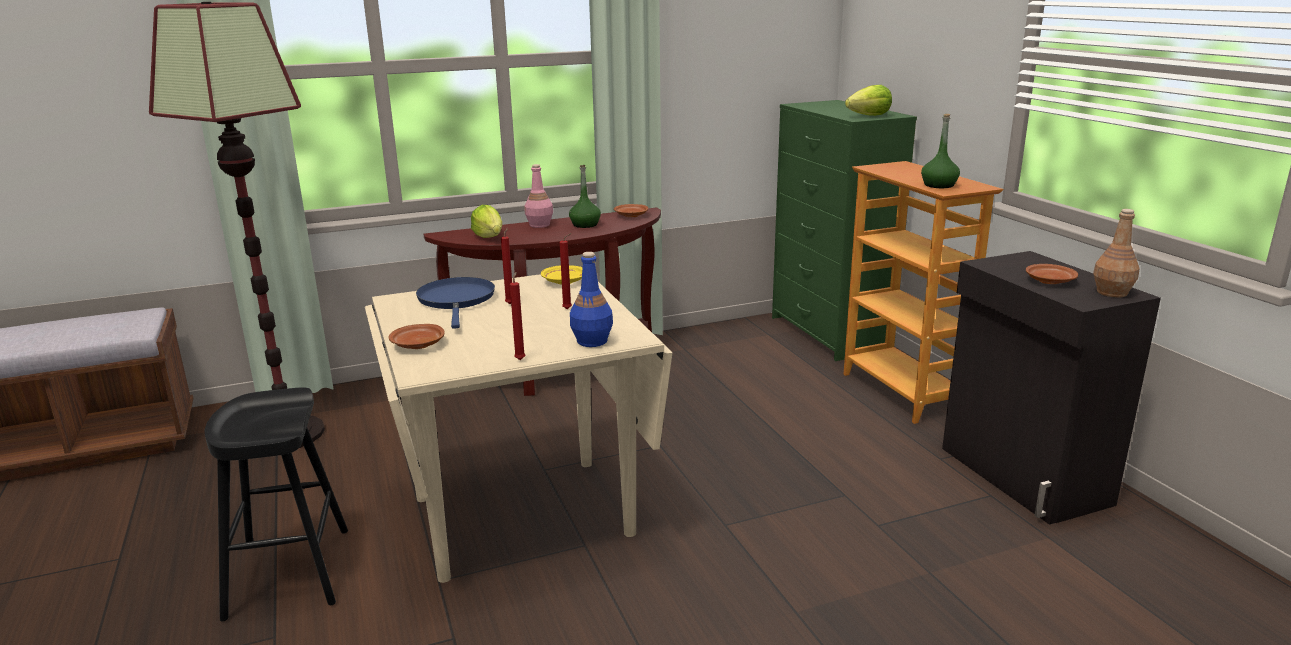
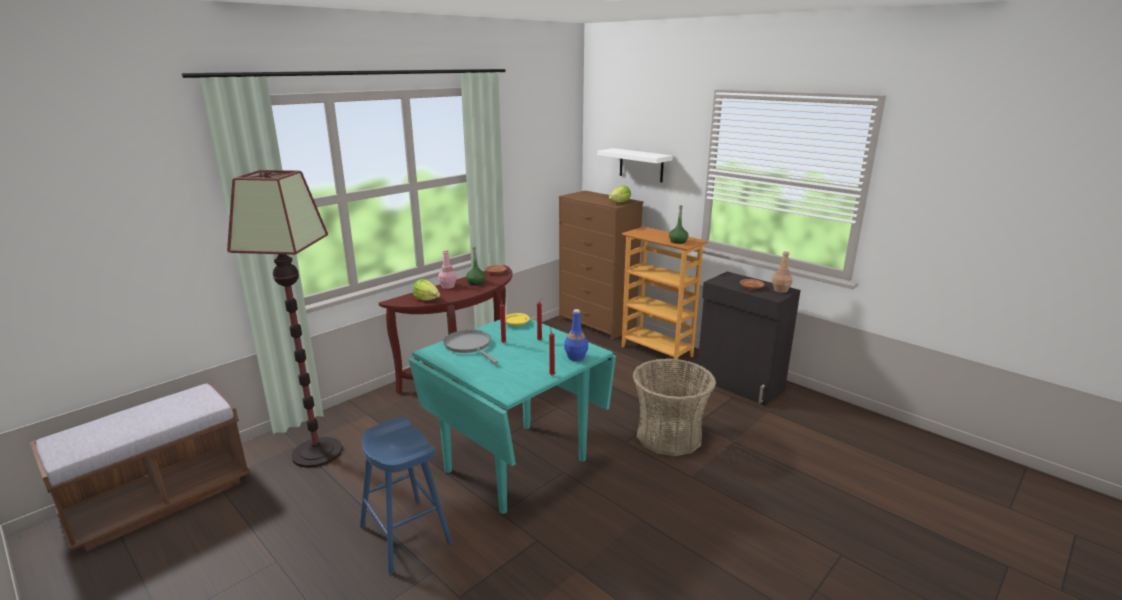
camera: 25 degrees left, 0 degrees up
black stool [205,387,348,621] -> blue stool [360,417,453,575]
beige dining table [365,274,672,583] -> turquoise dining table [408,319,616,514]
brown plate [389,324,445,349] -> none
blue frying pan [416,277,495,329] -> grey frying pan [443,330,499,364]
green dresser [772,100,917,361] -> brown dresser [559,191,643,340]
none -> white shelf [597,148,673,182]
none -> basket [633,358,716,456]

